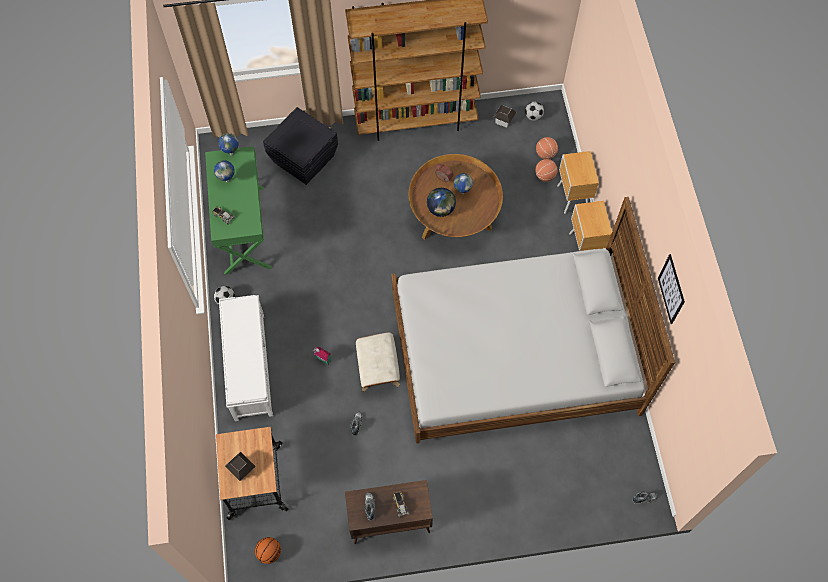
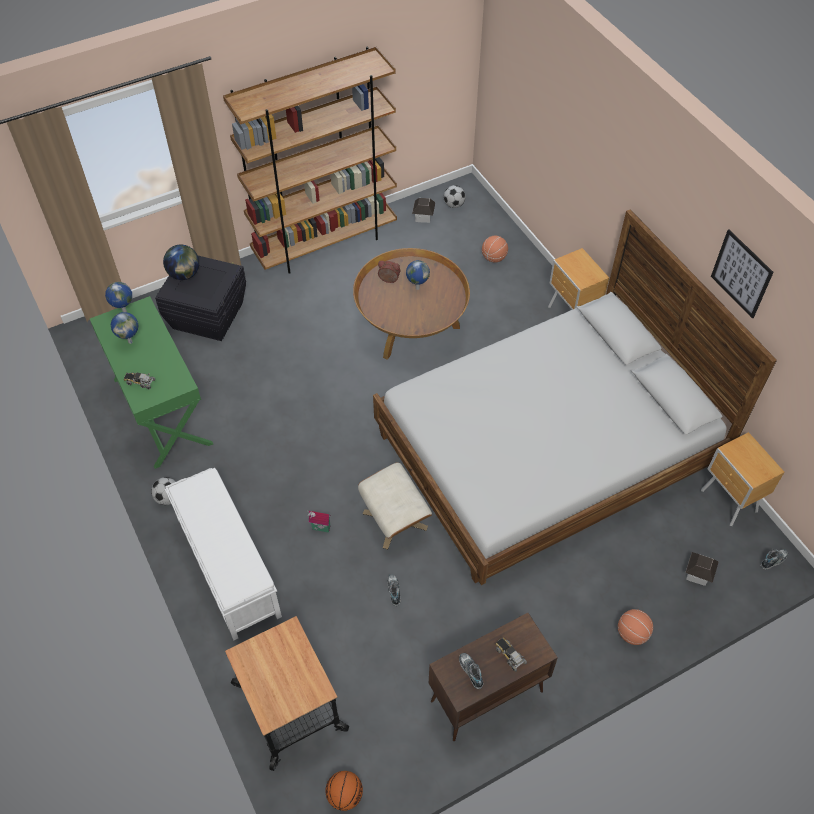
camera: 20 degrees left, 10 degrees down
toy house [225,452,256,481] -> toy house moved to [685,552,719,586]
globe [427,188,456,217] -> globe moved to [163,245,199,280]
basketball [536,137,558,159] -> basketball moved to [618,609,653,645]
brown nightstand [557,151,599,214] -> brown nightstand moved to [701,432,784,526]

